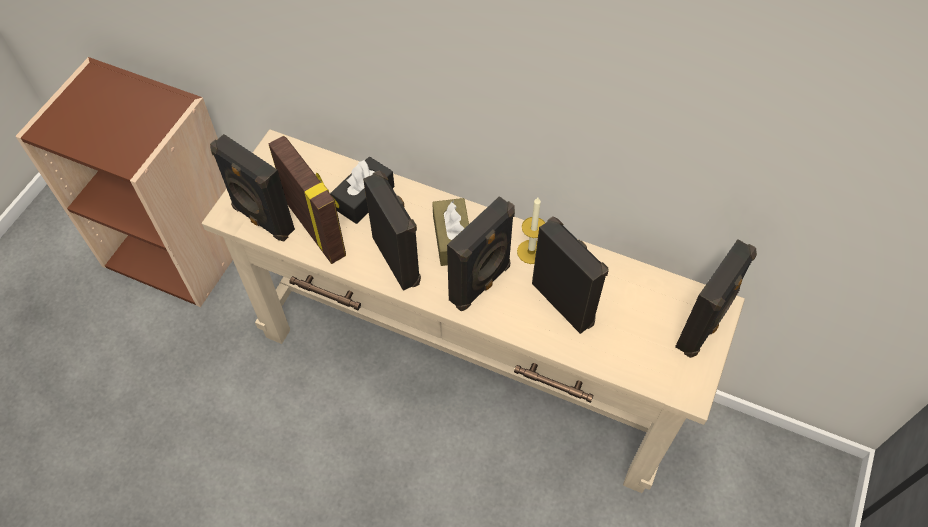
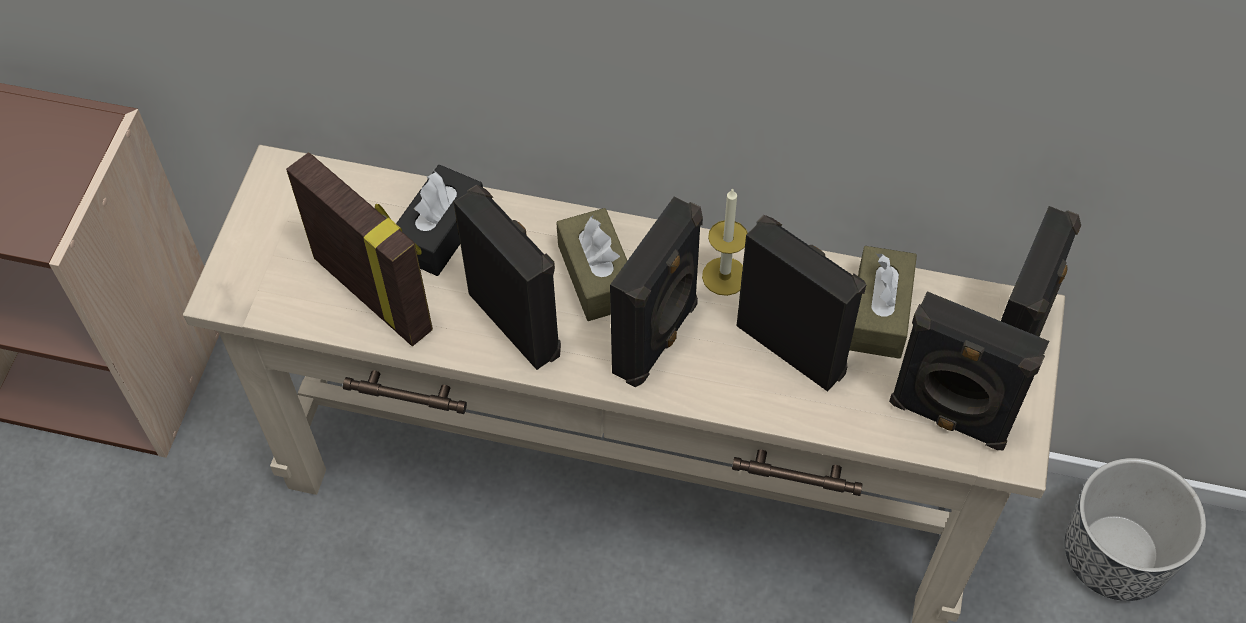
camera: 10 degrees left, 0 degrees up
black speaker [210,134,295,241] -> black speaker moved to [889,291,1049,451]
none -> brown tissue box [849,246,917,359]
none -> planter [1065,458,1206,601]

